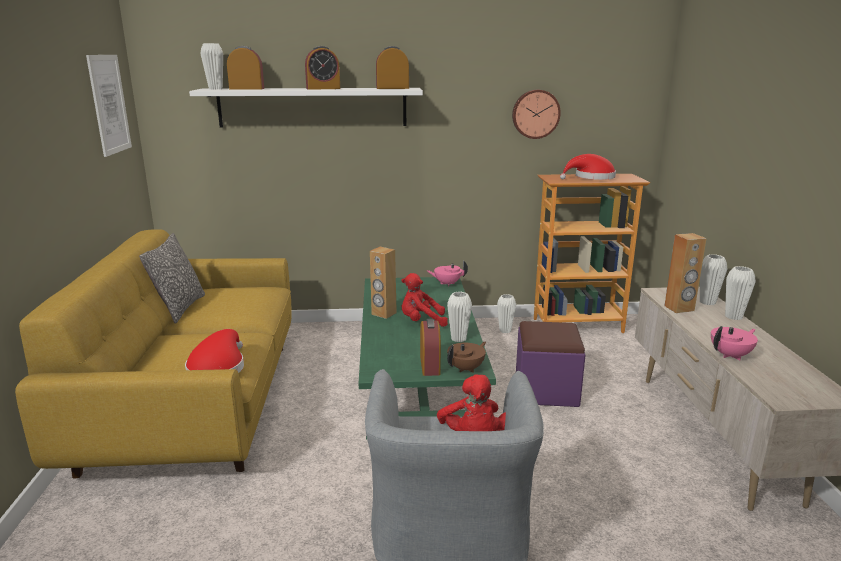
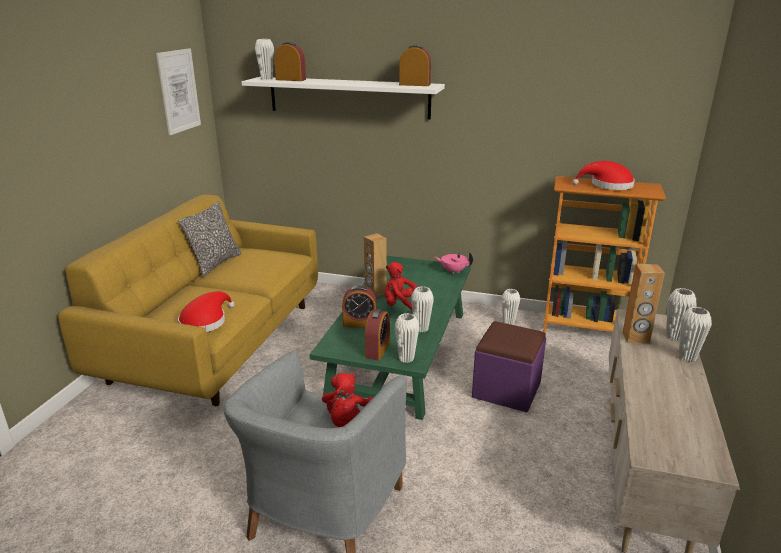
camera: 20 degrees right, 5 degrees up
alarm clock [305,46,340,90] -> alarm clock moved to [342,286,376,327]
brown teapot [447,342,486,373] -> white vase [395,313,419,363]
wall clock [512,89,561,139] -> none
pink teapot [711,326,758,360] -> none

